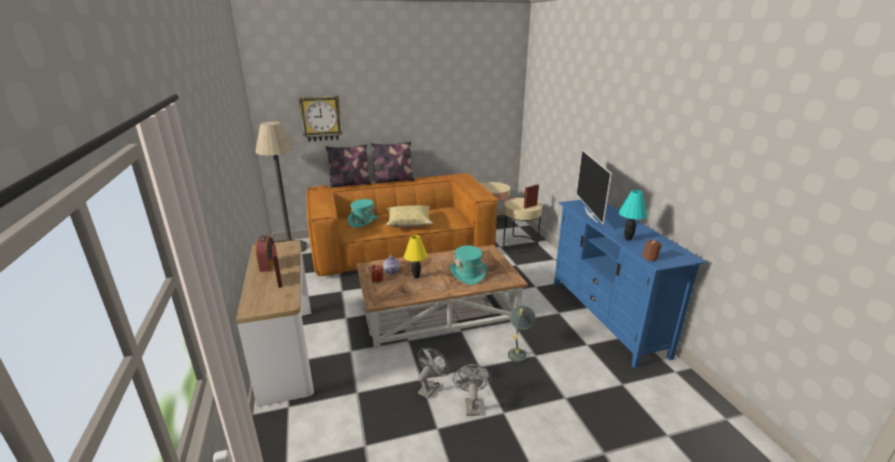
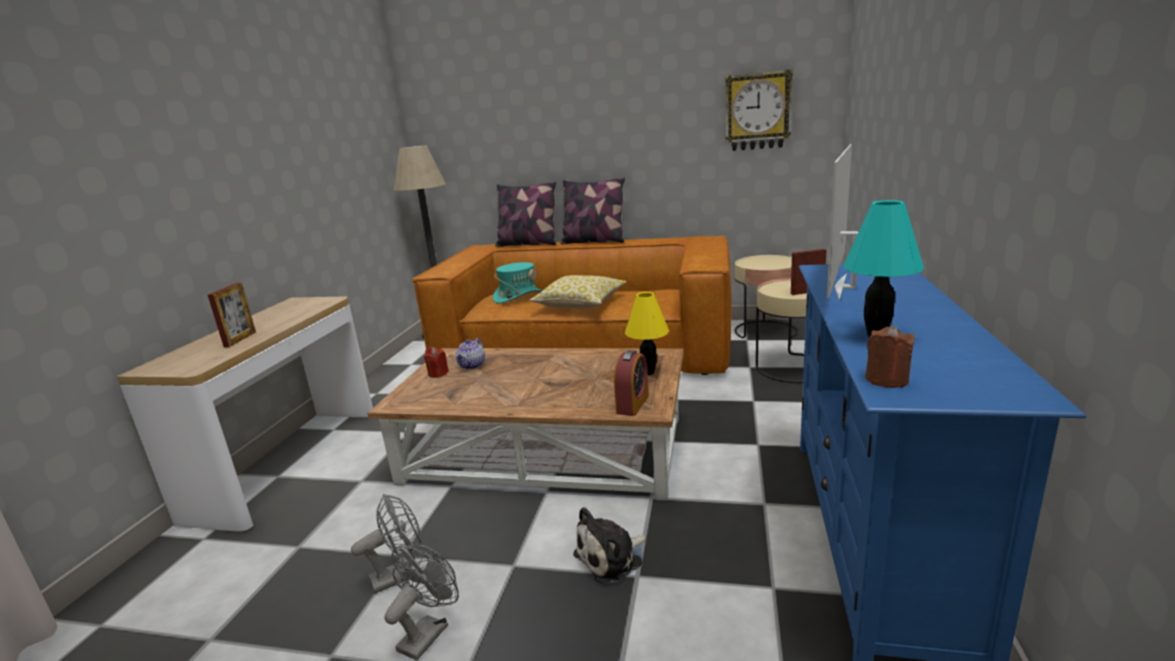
camera: 30 degrees right, 5 degrees down
alarm clock [255,235,274,272] -> alarm clock moved to [614,350,649,416]
wall clock [298,95,343,142] -> wall clock moved to [726,70,793,151]
yellow table lamp [404,235,428,279] -> yellow table lamp moved to [625,292,669,375]
turquoise hat [450,245,487,285] -> none
grey table lamp [508,306,535,362] -> plush toy [573,507,646,583]

